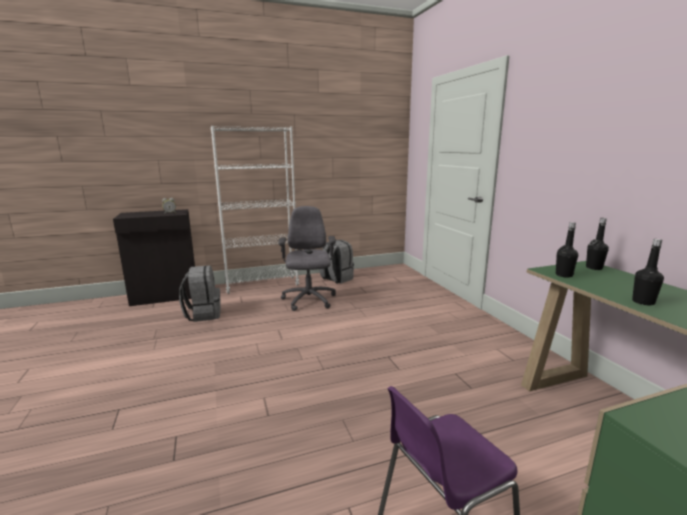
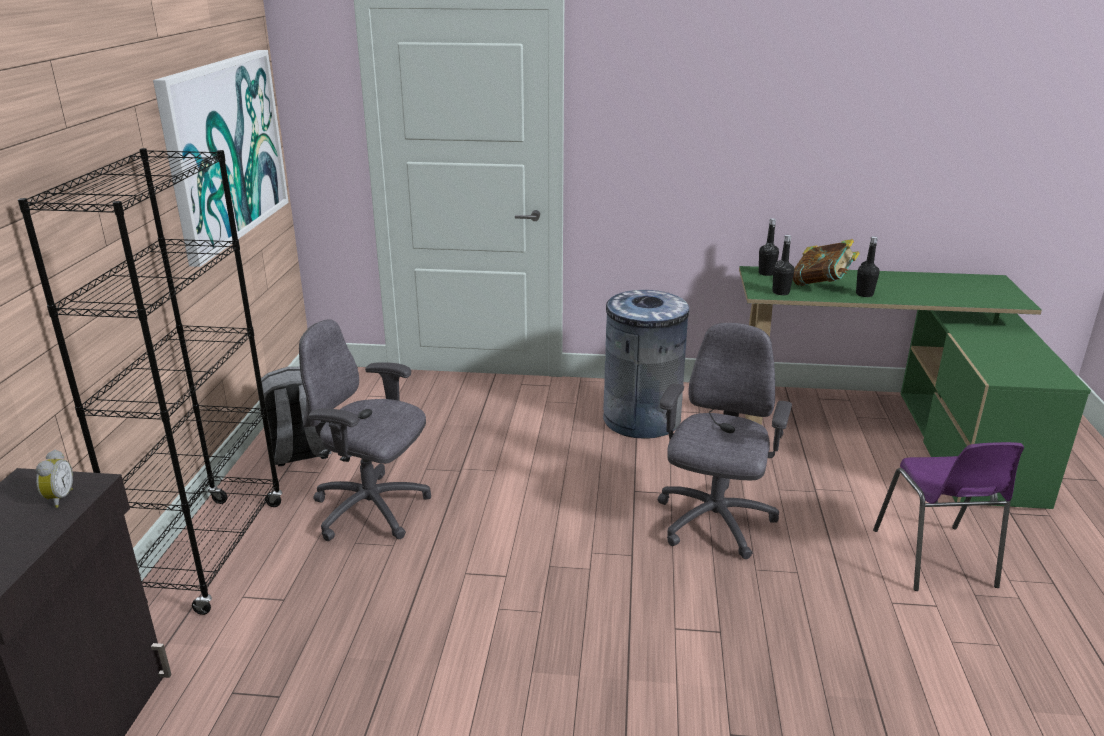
camera: 65 degrees left, 10 degrees up
grey backpack [179,265,221,322] -> none
white bookcase [211,126,299,294] -> black bookcase [18,148,282,615]
none -> picture [153,50,289,267]
none -> grey trash can [603,290,689,439]
none -> grey office chair [657,323,792,559]
none -> book [793,239,860,286]

